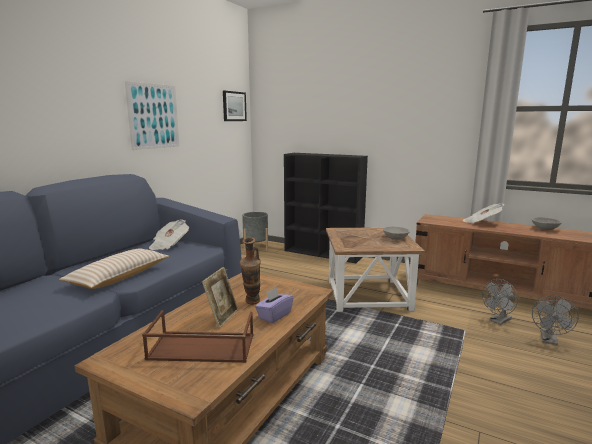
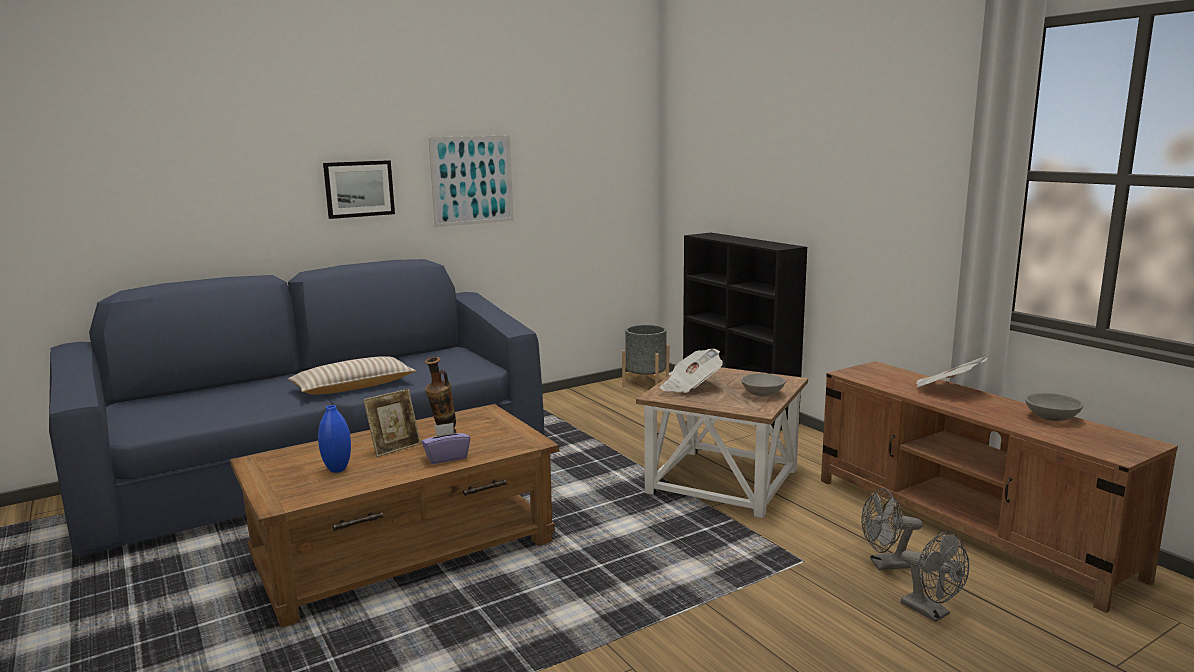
camera: 30 degrees right, 0 degrees up
brown tray [142,310,254,363] -> blue vase [318,405,351,473]
newspaper [149,219,189,250] -> newspaper moved to [660,349,723,393]
picture [223,91,247,121] -> picture moved to [323,160,395,219]
grey fan [532,296,578,345] -> grey fan turned 90 degrees counterclockwise [901,532,969,622]

